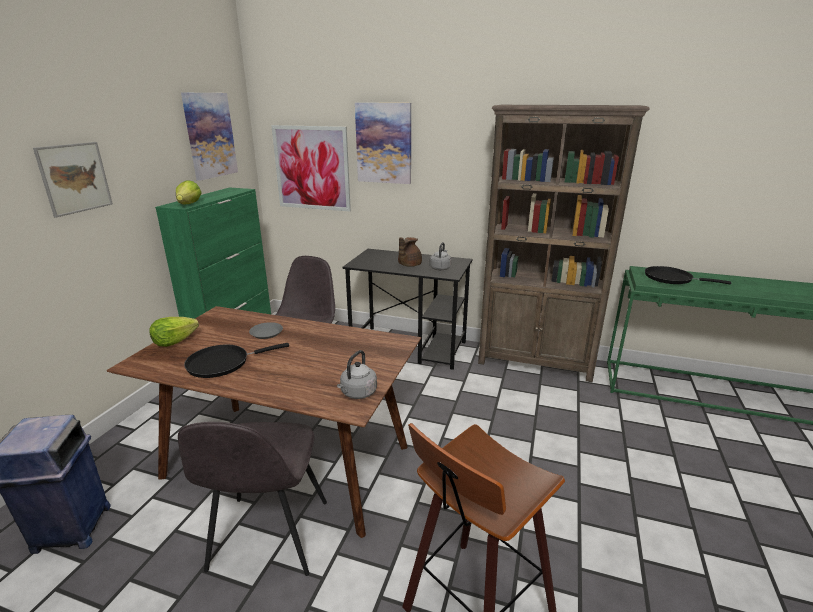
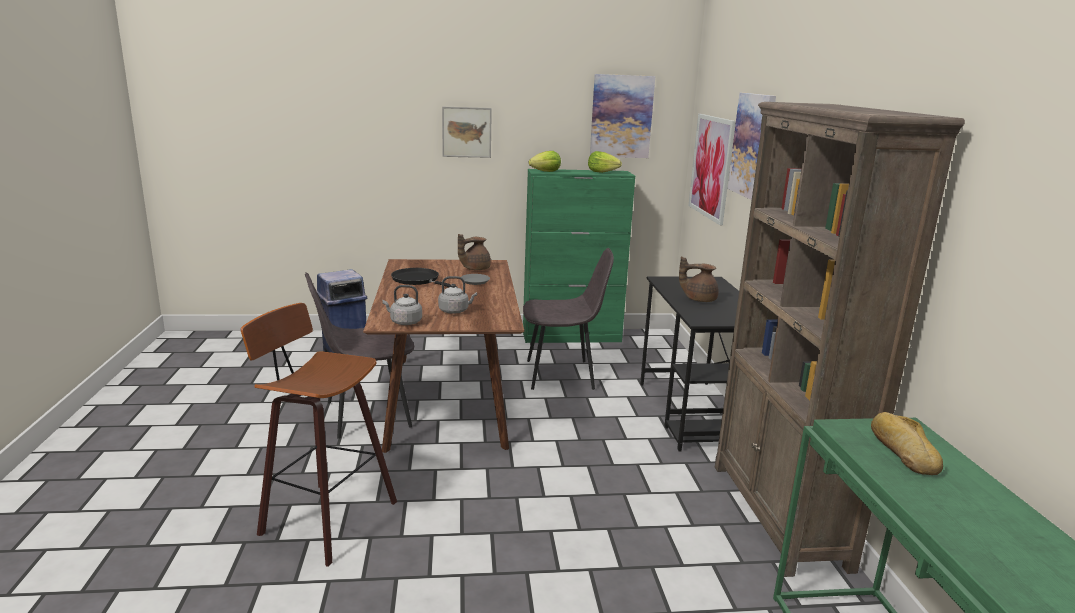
camera: 65 degrees right, 5 degrees down
lettuce [149,317,199,347] -> lettuce moved to [588,151,622,173]
grey kettle [430,242,451,270] -> grey kettle moved to [438,276,477,314]
black frying pan [645,266,731,285] -> bread [871,412,943,475]
none -> brown teapot [458,234,491,270]

